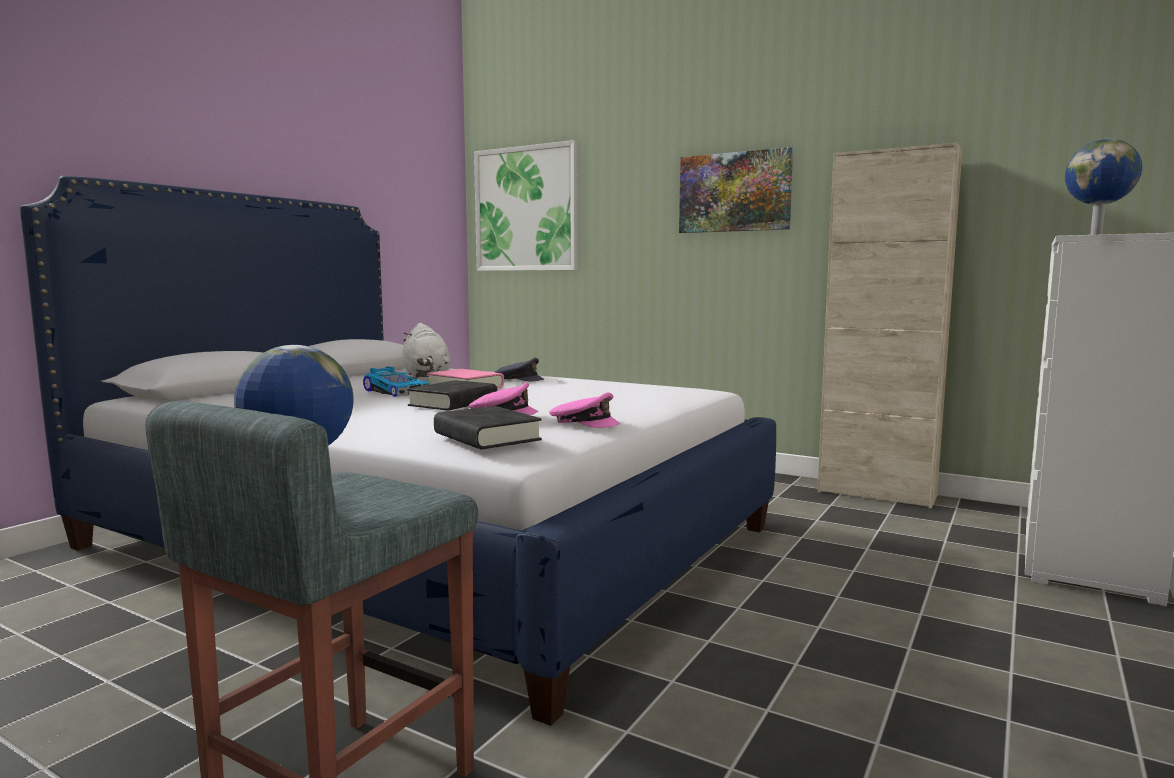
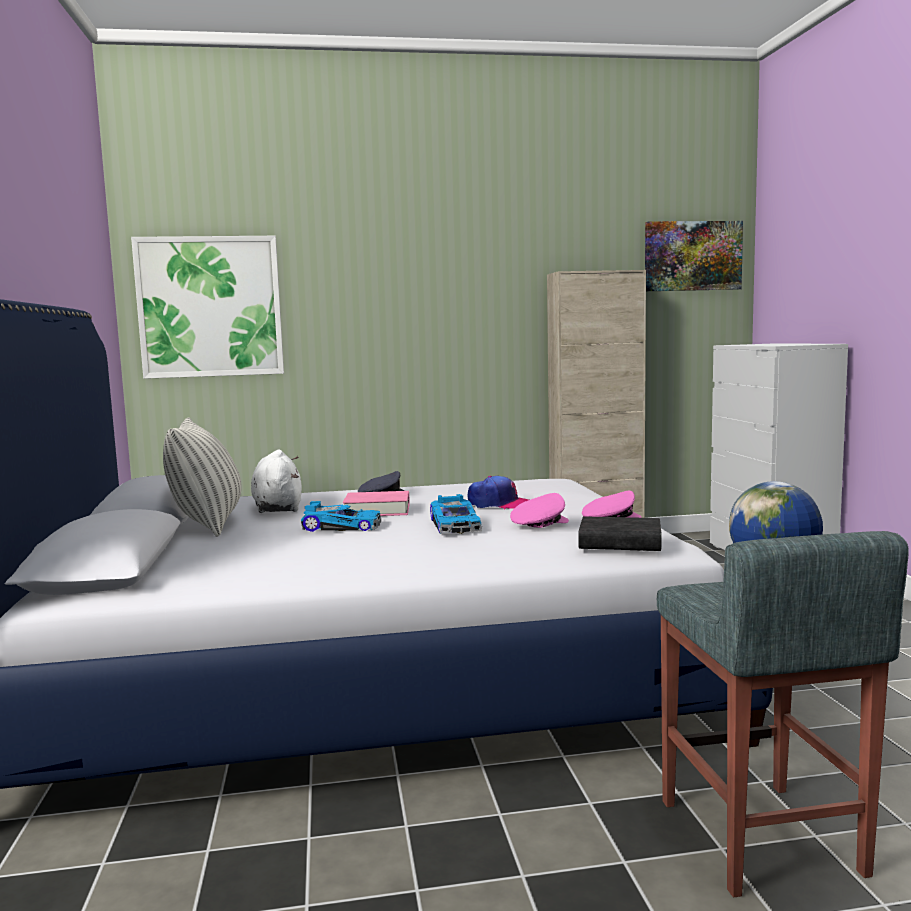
camera: 40 degrees left, 0 degrees up
white plush toy [403,323,451,379] -> white plush toy turned 135 degrees counterclockwise [251,450,302,513]
black book [407,380,497,411] -> toy car [430,494,482,534]
picture [679,147,793,233] -> picture moved to [645,221,743,291]
globe [1065,139,1142,235] -> none
none -> pillow [163,418,242,537]
none -> cap [468,476,529,509]

